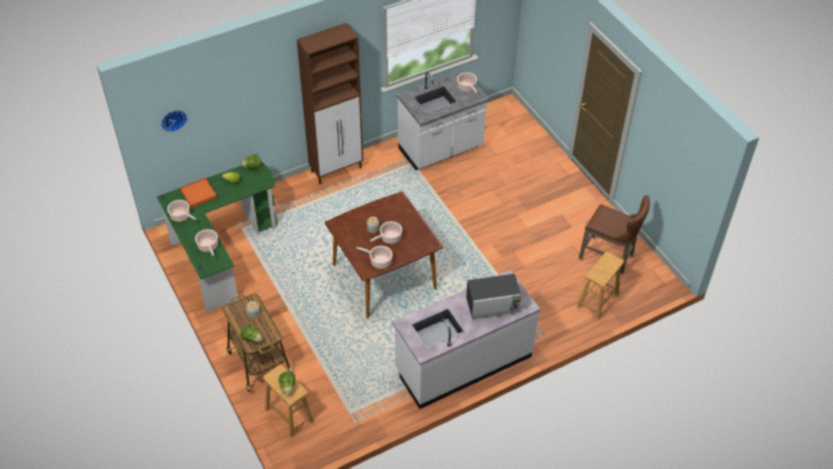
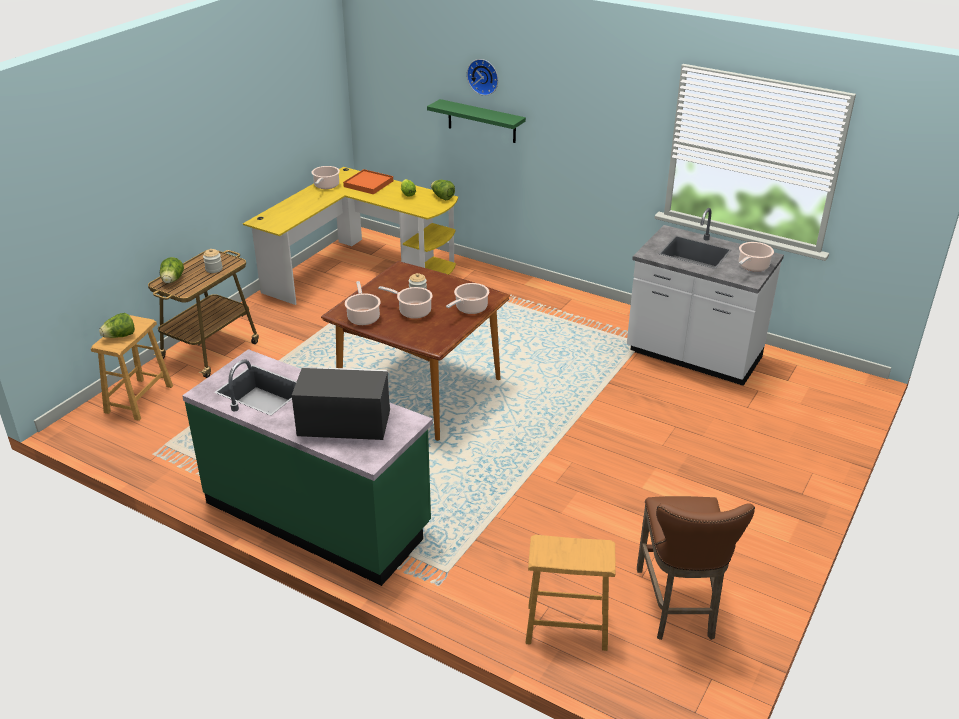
camera: 60 degrees right, 15 degrees down
green desk [157,162,277,313] -> yellow desk [243,167,458,305]
wall clock [161,110,187,132] -> wall clock moved to [467,59,498,96]
cooking pot [195,229,218,256] -> cooking pot moved to [446,283,489,314]
brown cabinet [297,23,363,184] -> none
white counter [392,270,540,409] -> green counter [182,349,433,586]
microwave [466,273,521,319] -> microwave turned 135 degrees clockwise [292,367,390,440]
none -> green shelf [427,99,526,143]

